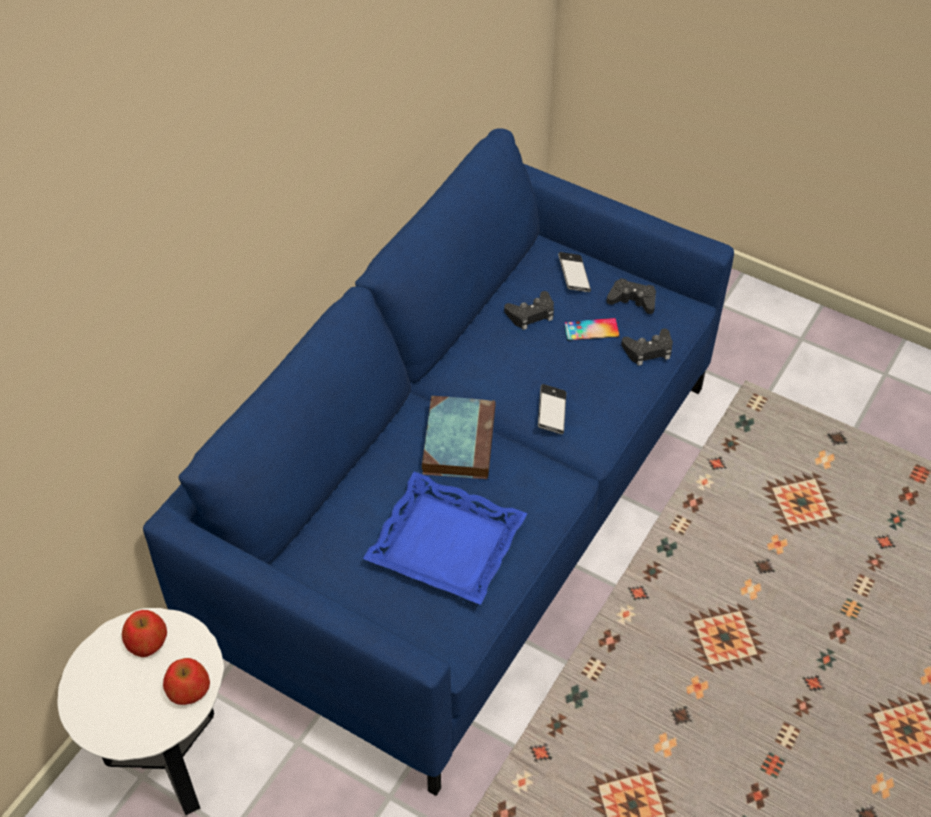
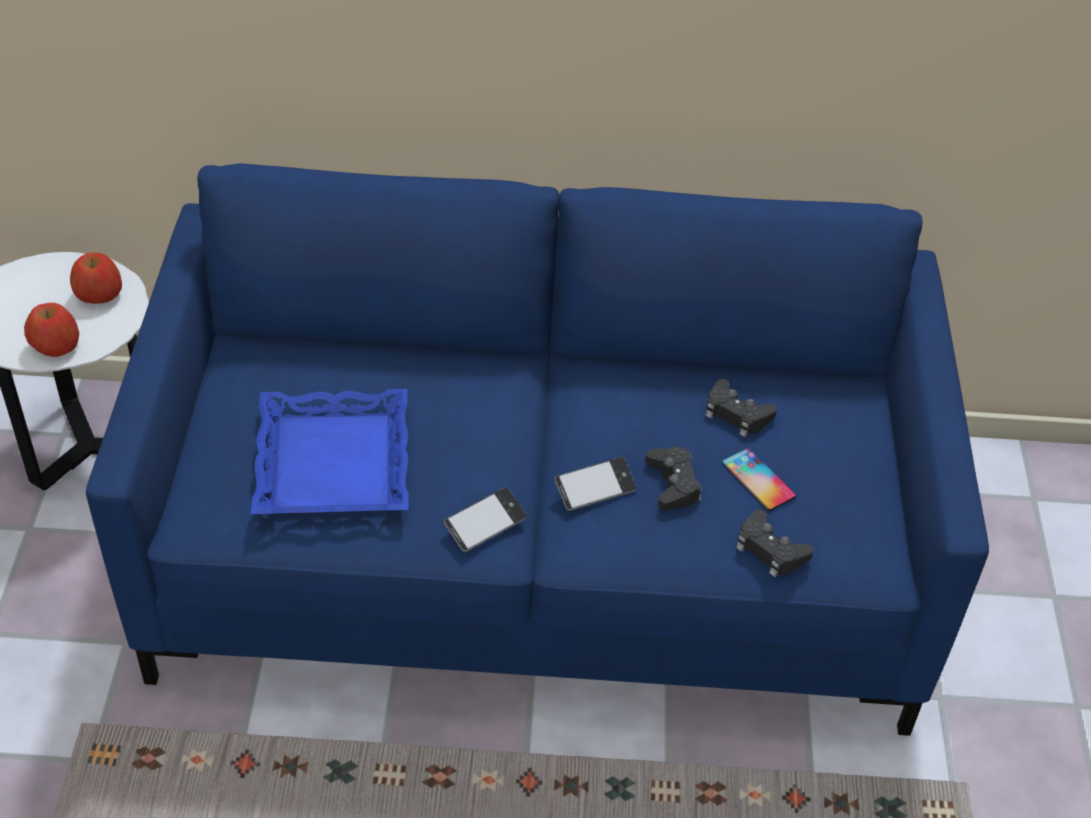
camera: 60 degrees right, 5 degrees down
book [422,396,496,479] -> none
phone [558,252,591,292] -> phone moved to [444,487,527,552]
black game controller [607,278,656,314] -> black game controller moved to [645,446,702,510]

